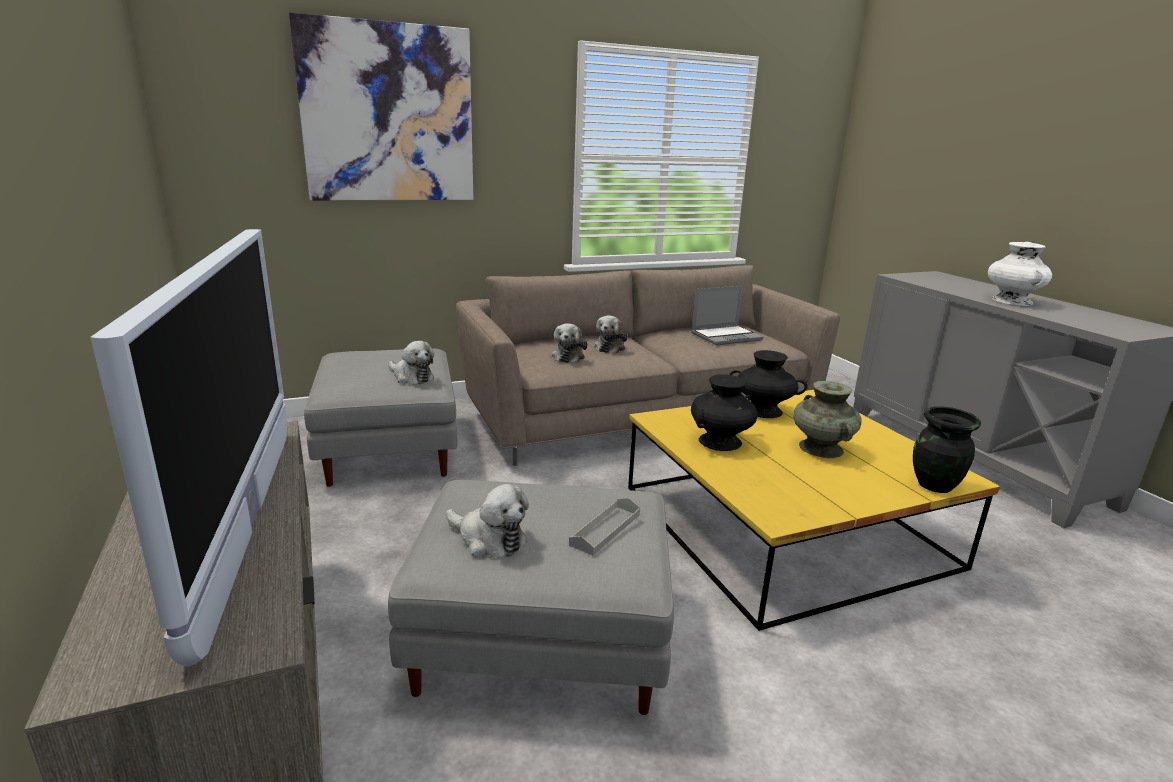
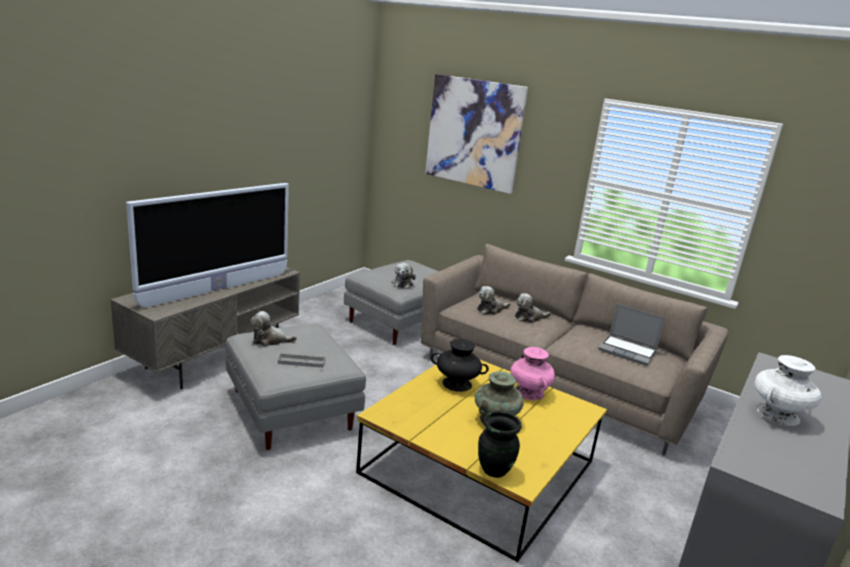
camera: 55 degrees right, 0 degrees up
plush toy [446,484,529,558] -> plush toy turned 90 degrees clockwise [250,311,297,346]
black vase [729,350,807,418] -> pink vase [510,347,555,400]

